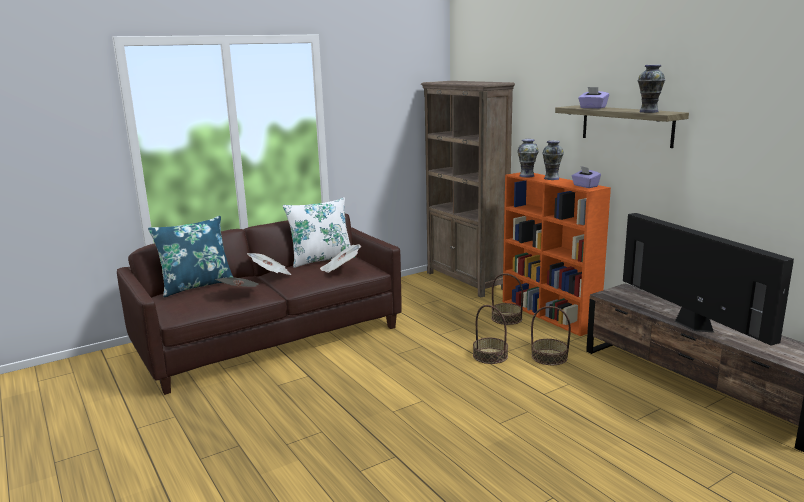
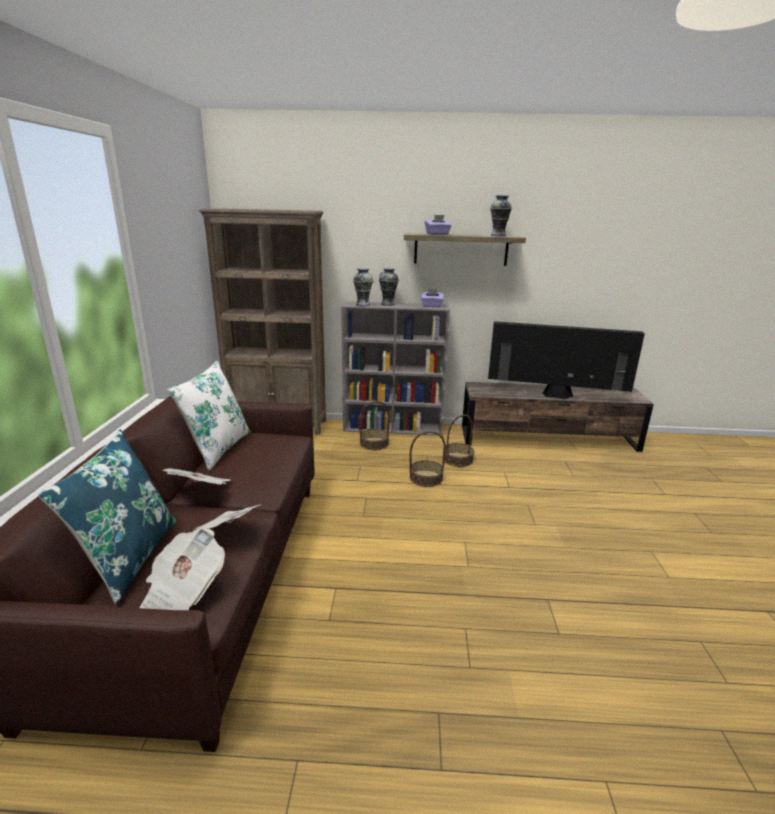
camera: 55 degrees left, 5 degrees up
newspaper [320,244,361,273] -> newspaper moved to [140,528,225,610]
orange bookcase [503,172,611,336] -> grey bookcase [341,302,450,436]

